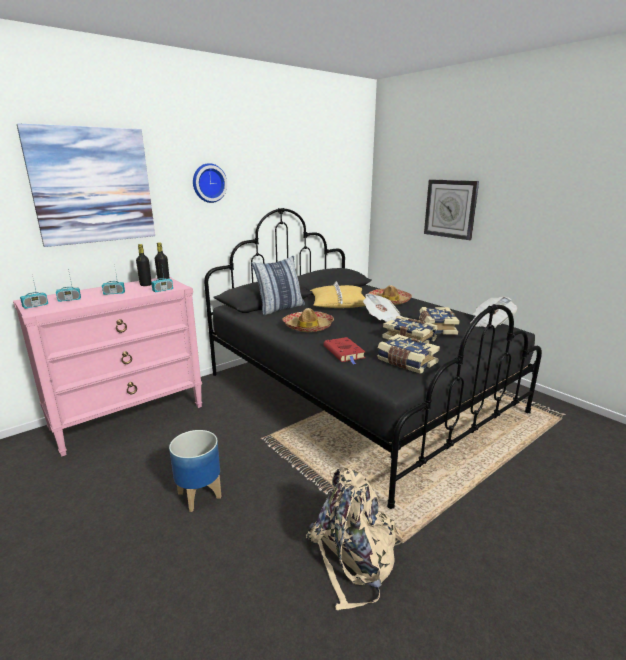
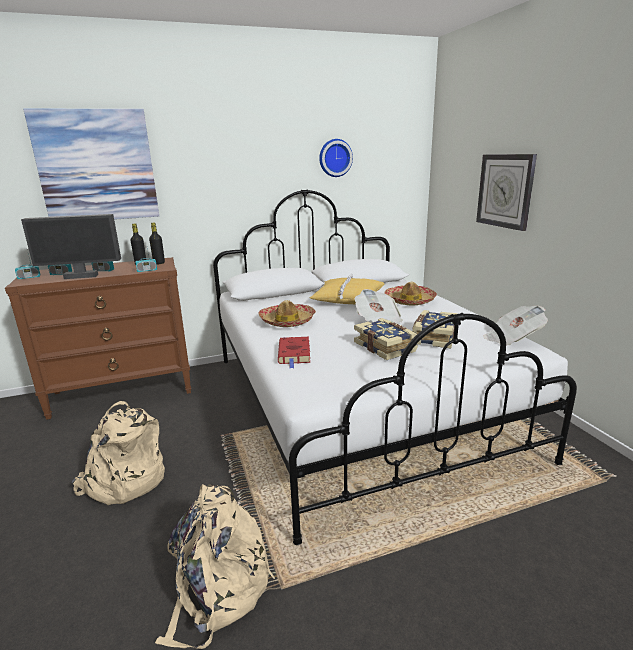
camera: 20 degrees right, 0 degrees up
pink dresser [13,277,202,457] -> brown dresser [5,257,191,420]
planter [169,430,222,512] -> beige backpack [71,401,165,505]
wall clock [193,163,227,203] -> wall clock moved to [319,139,353,177]
black bed [204,208,542,509] -> white bed [213,189,577,545]
pillow [251,256,305,315] -> none
book [377,334,440,374] -> none
none -> monitor [21,214,121,279]

